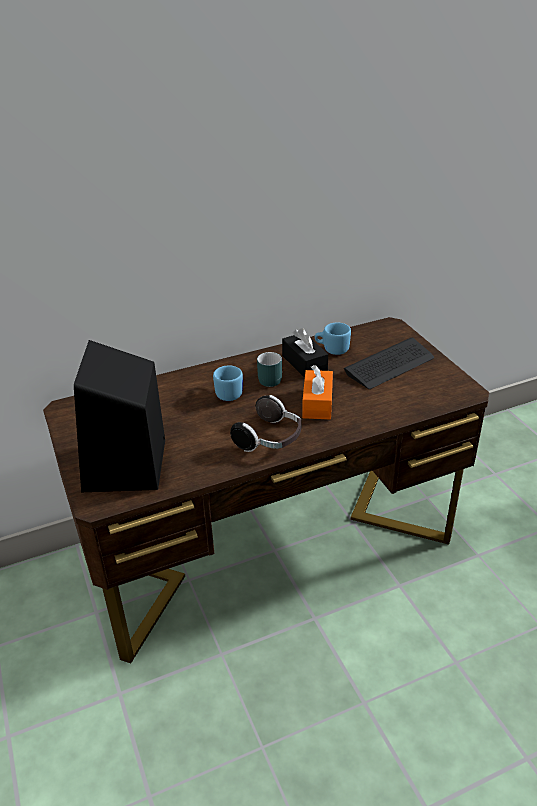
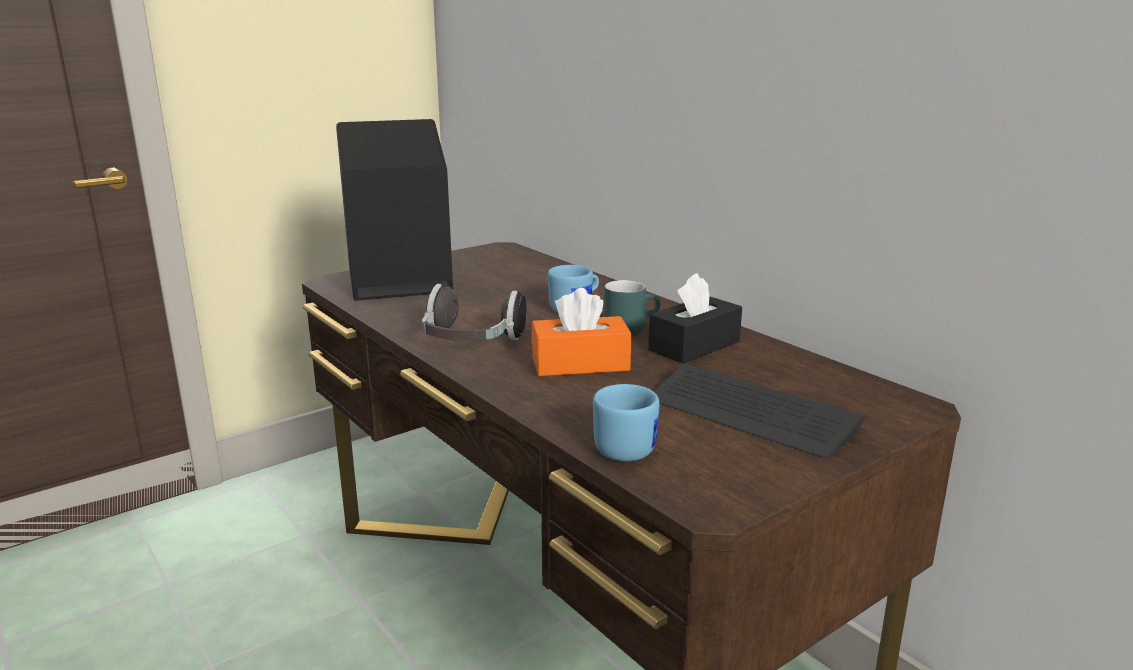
camera: 75 degrees right, 15 degrees down
blue mug [315,323,351,355] -> blue mug moved to [593,384,659,461]

